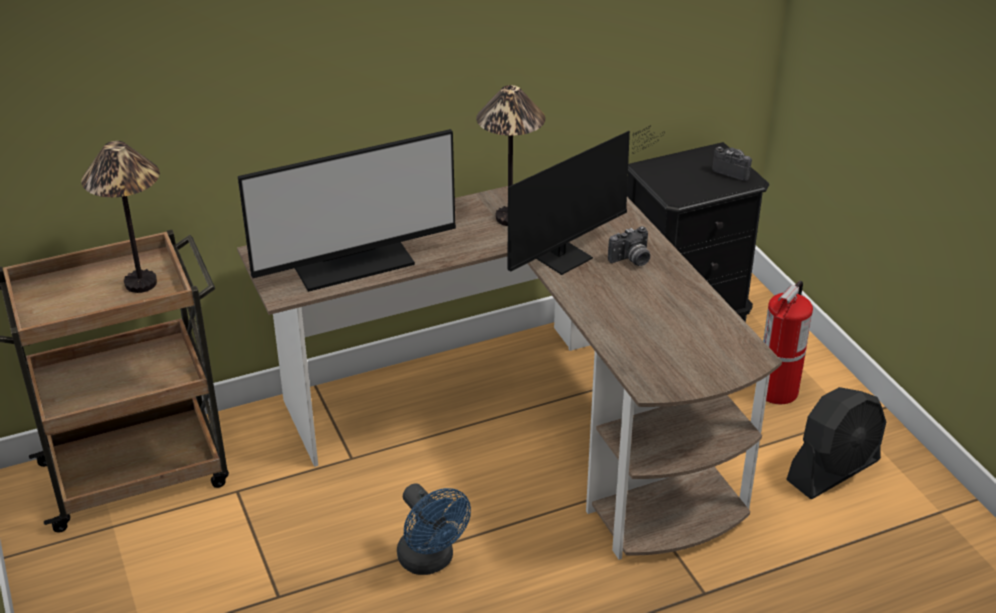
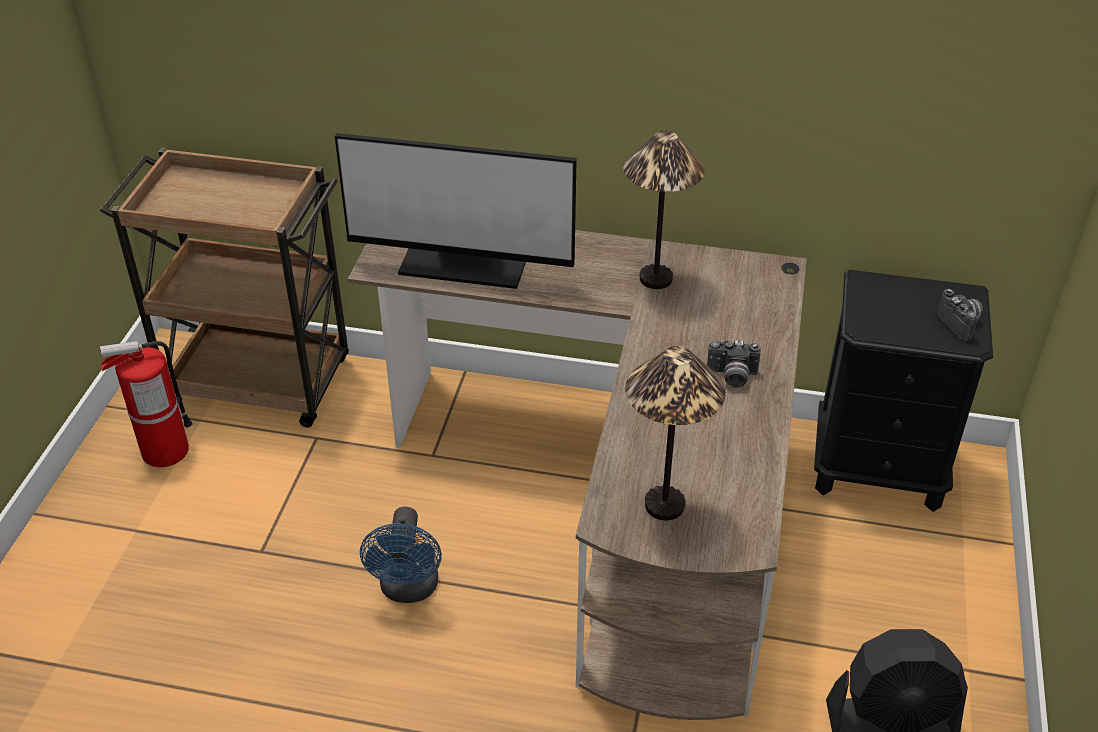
camera: 35 degrees right, 5 degrees up
table lamp [81,141,160,293] -> table lamp moved to [625,346,725,520]
monitor [507,125,664,275] -> none
fire extinguisher [763,281,813,404] -> fire extinguisher moved to [99,341,193,467]

